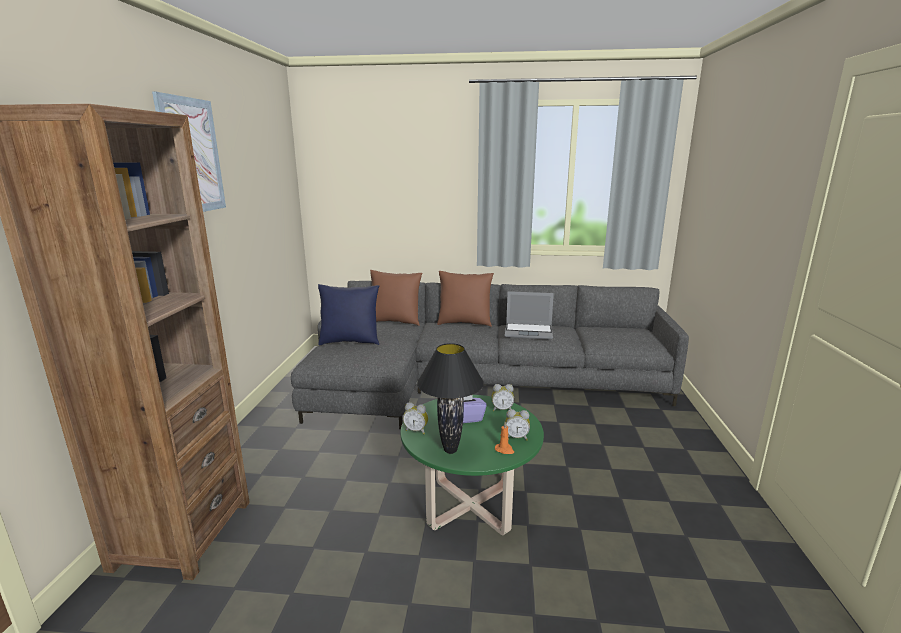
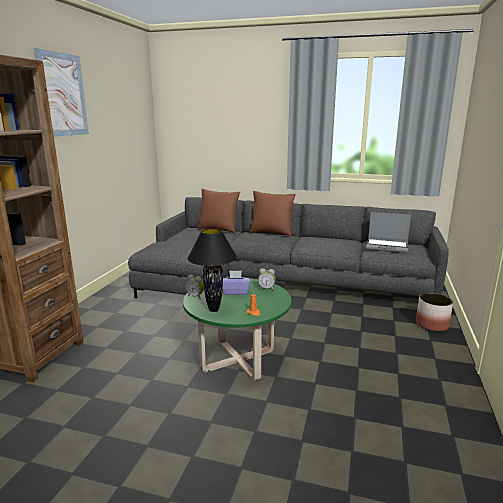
camera: 10 degrees right, 0 degrees up
blue pillow [318,284,379,345] -> none
laptop [505,291,554,340] -> laptop moved to [366,212,411,253]
alarm clock [505,409,530,441] -> none
none -> planter [416,293,453,332]

